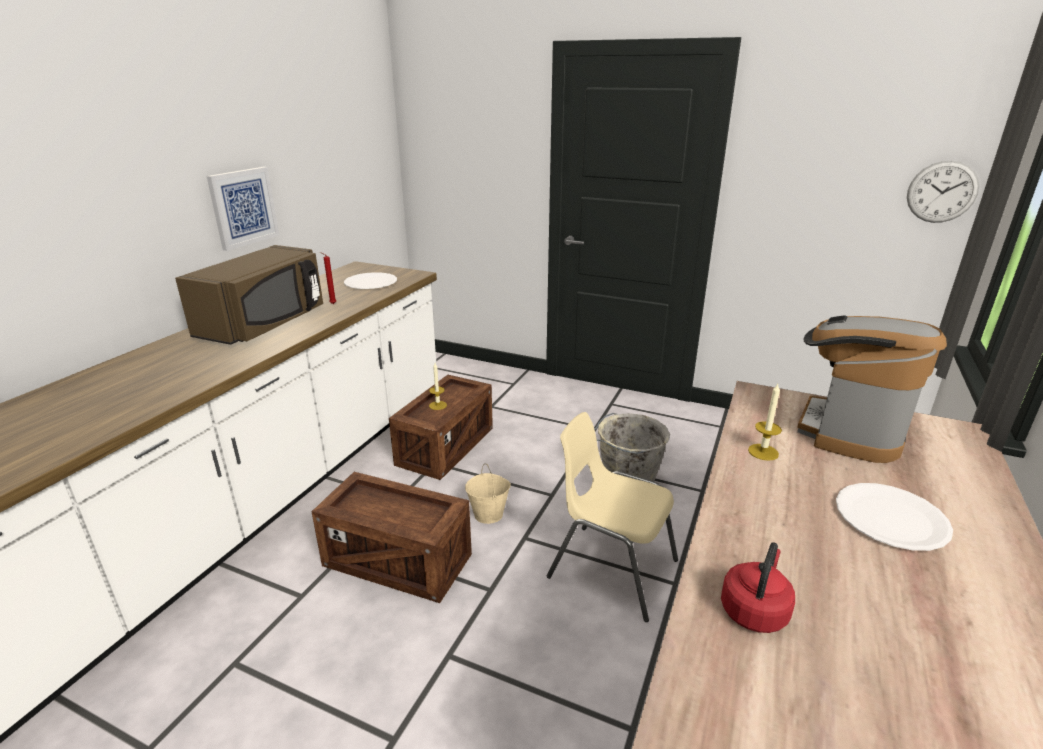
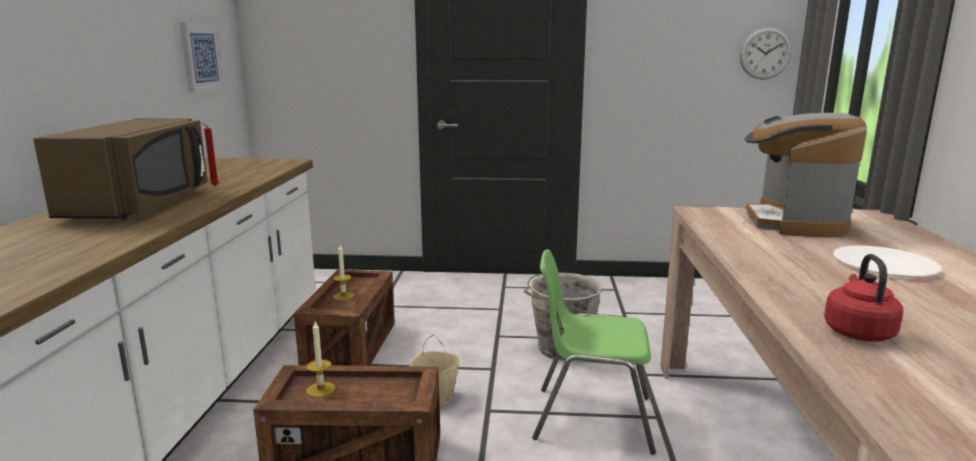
camera: 20 degrees left, 10 degrees down
picture [207,167,279,251] -> picture moved to [180,23,225,92]
white plate [344,272,397,289] -> none
beige chair [547,412,678,622] -> green chair [532,249,656,455]
candle [748,384,782,461] -> candle moved to [306,321,335,397]

